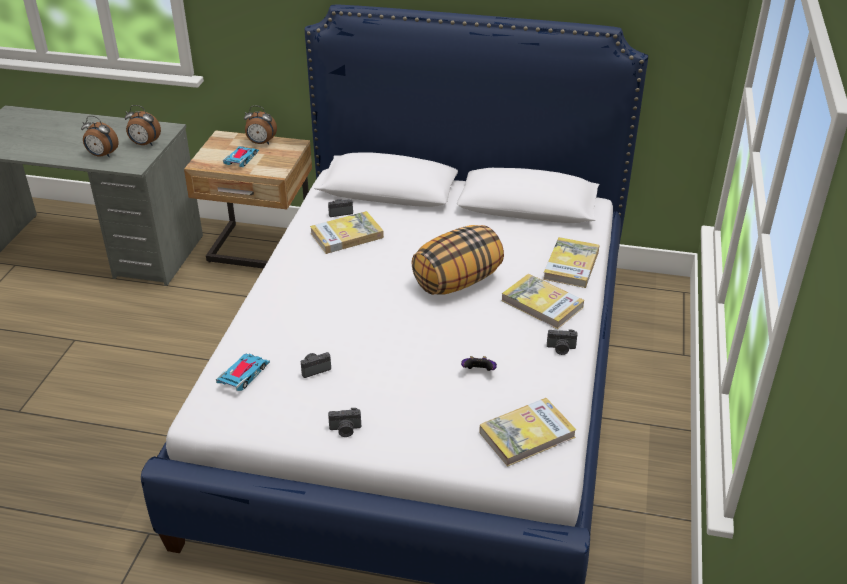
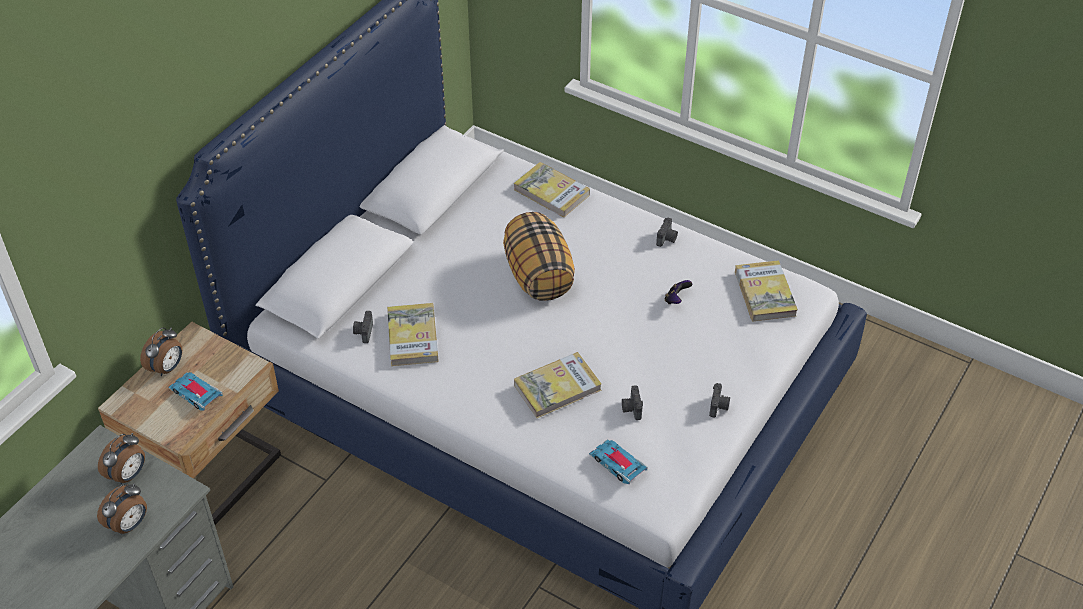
camera: 70 degrees left, 10 degrees up
book [501,274,584,329] -> book moved to [514,352,602,418]

